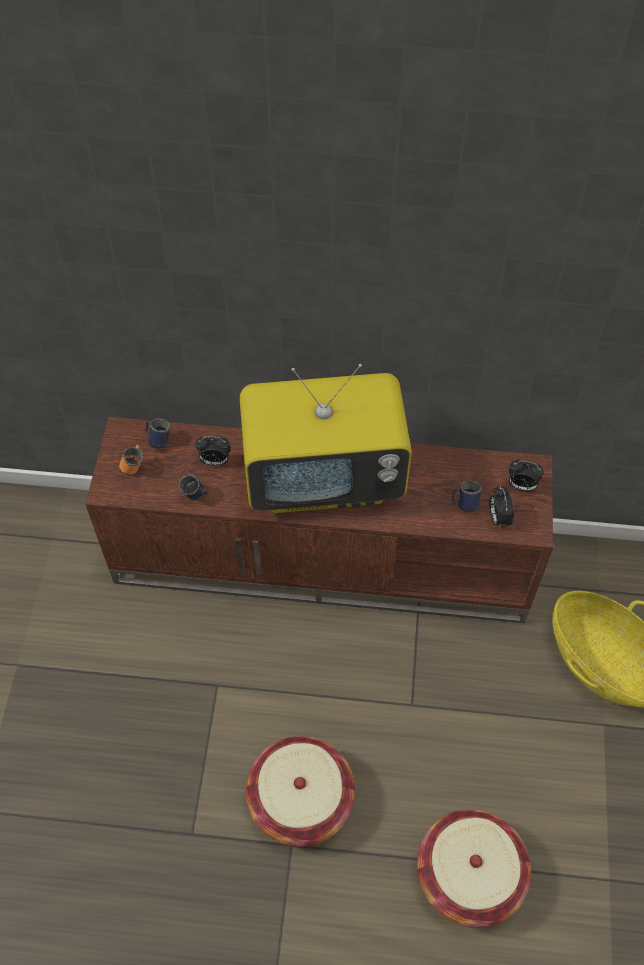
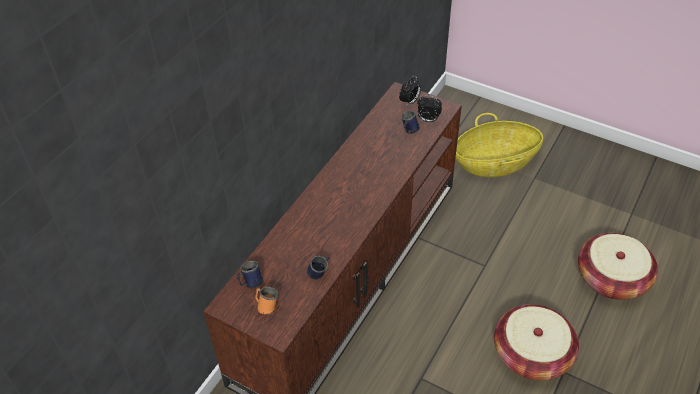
camera: 65 degrees left, 10 degrees down
alarm clock [195,436,231,466] -> none
television [240,364,412,513] -> none

